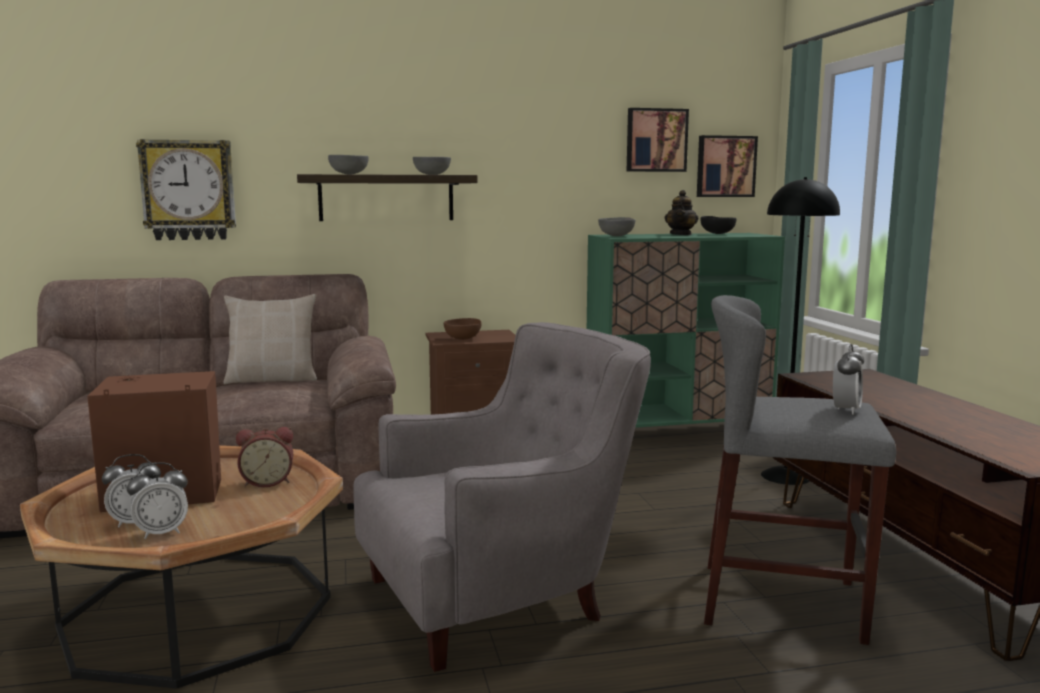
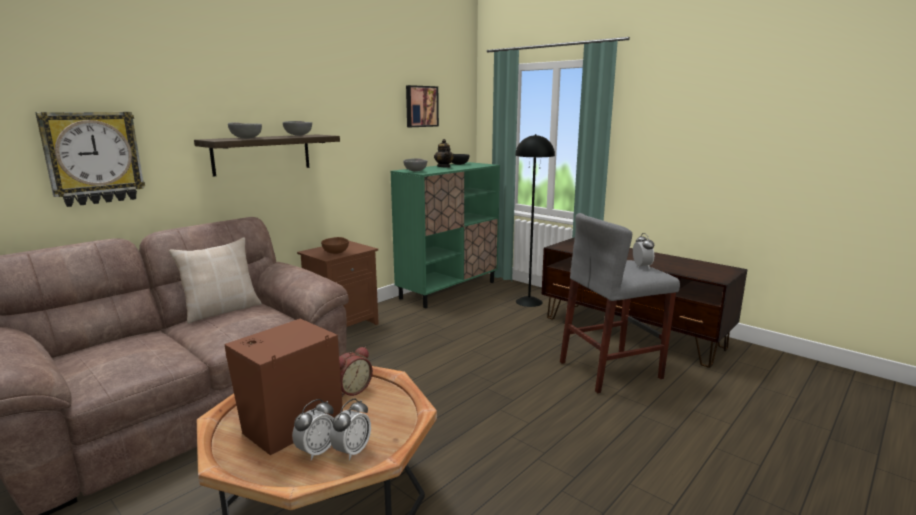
camera: 35 degrees left, 5 degrees up
grey armchair [353,322,651,672] -> none
picture [697,135,758,197] -> none

